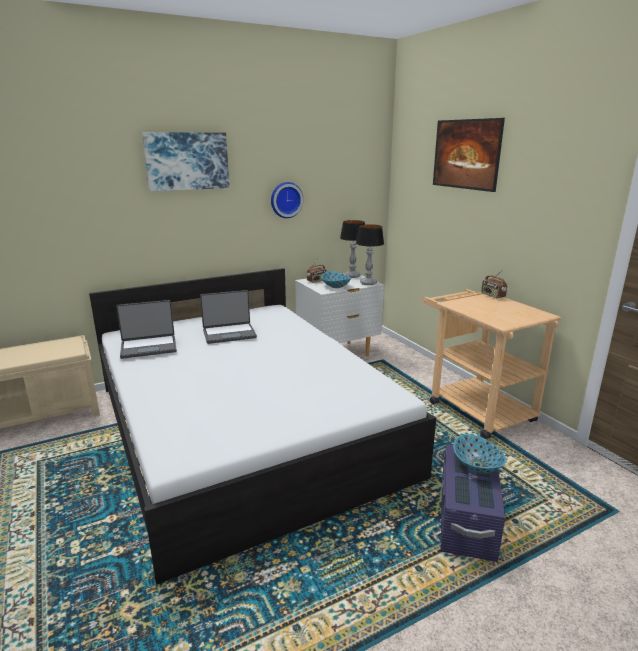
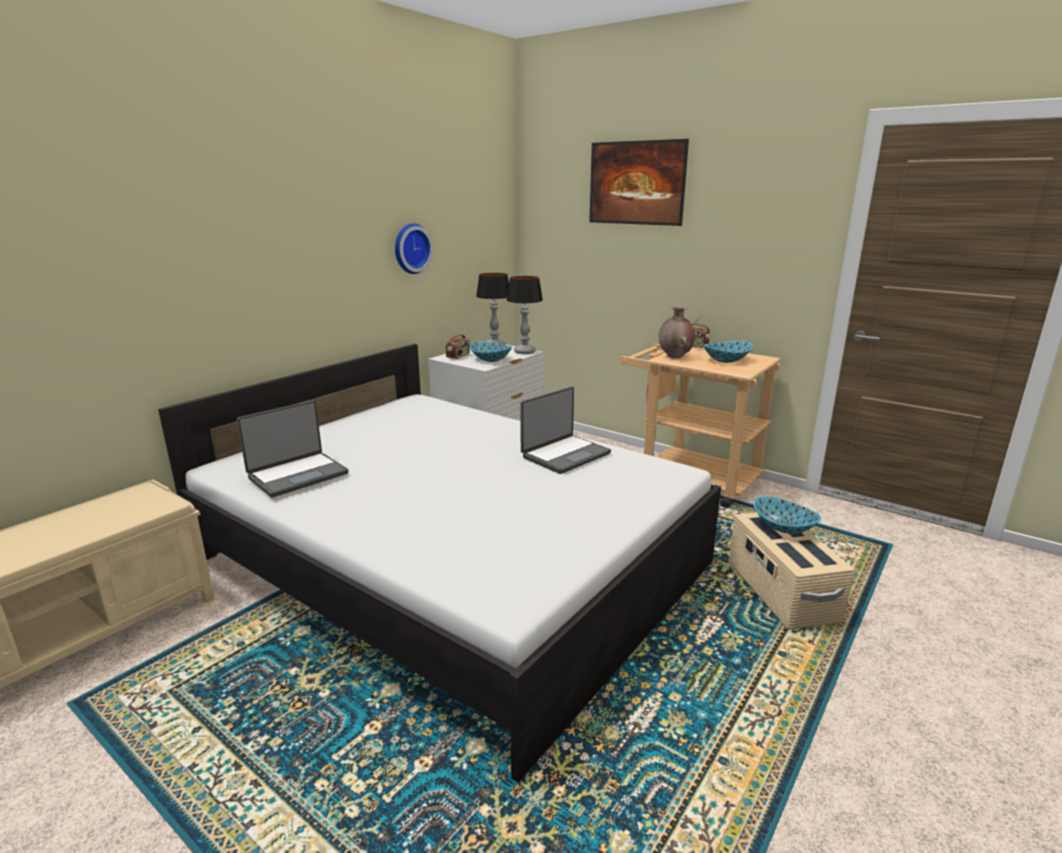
camera: 25 degrees left, 0 degrees up
picture [142,132,229,191] -> none
laptop [200,290,257,344] -> laptop moved to [520,386,611,474]
purple storage box [441,444,505,562] -> beige storage box [729,512,855,630]
none -> brown vase [659,306,695,358]
none -> bowl [703,340,753,363]

